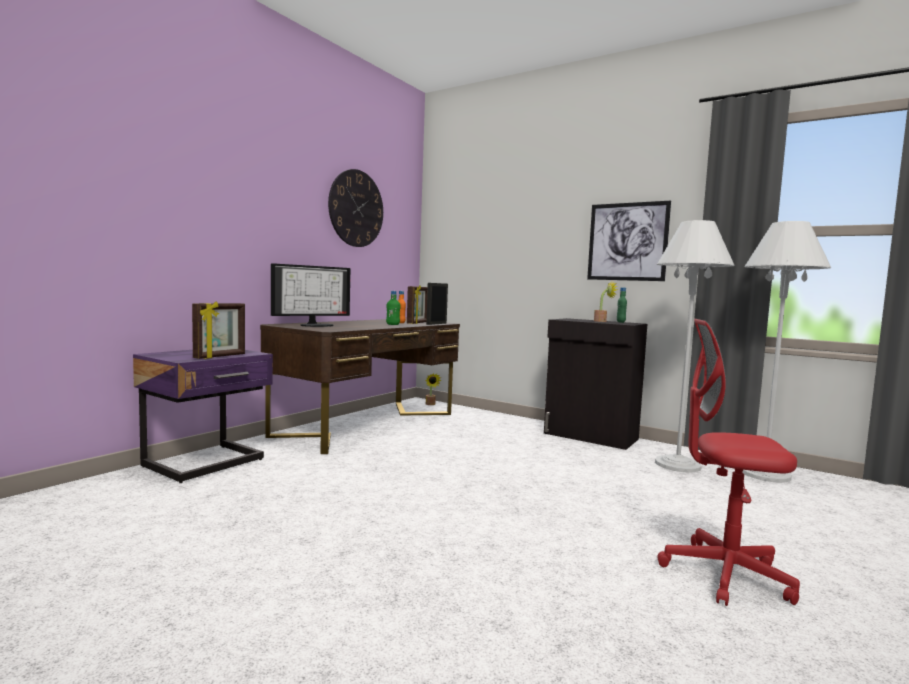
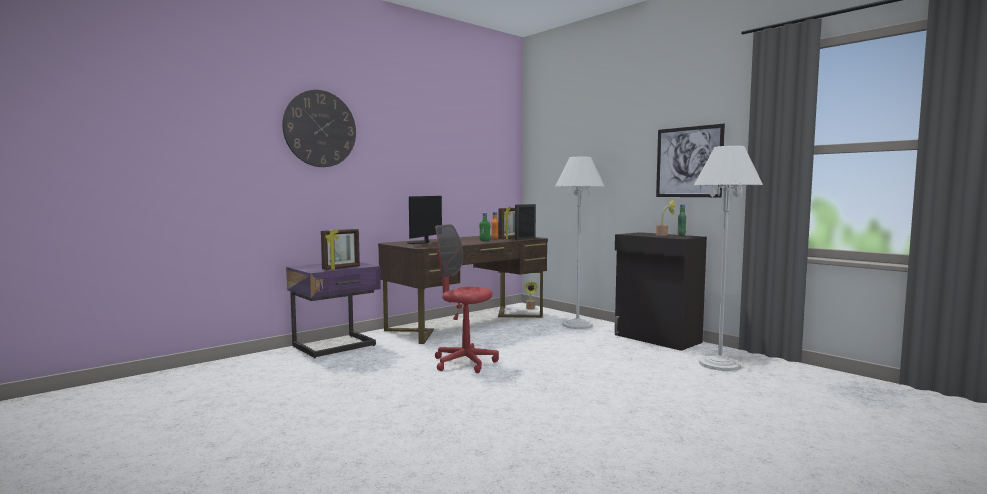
camera: 15 degrees right, 0 degrees up
monitor [271,263,350,327] -> monitor turned 135 degrees clockwise [407,196,442,244]
wall clock [328,169,383,247] -> wall clock moved to [282,90,356,167]
red office chair [657,319,800,606] -> red office chair moved to [435,224,499,373]
white floor lamp [742,221,831,483] -> white floor lamp moved to [555,157,605,329]

